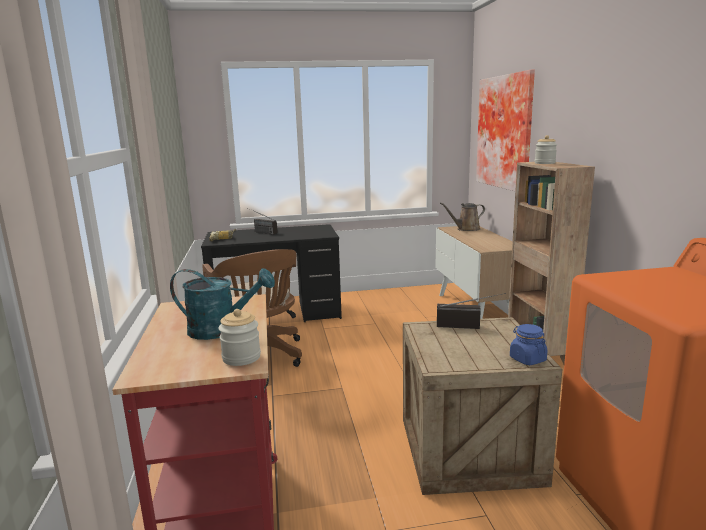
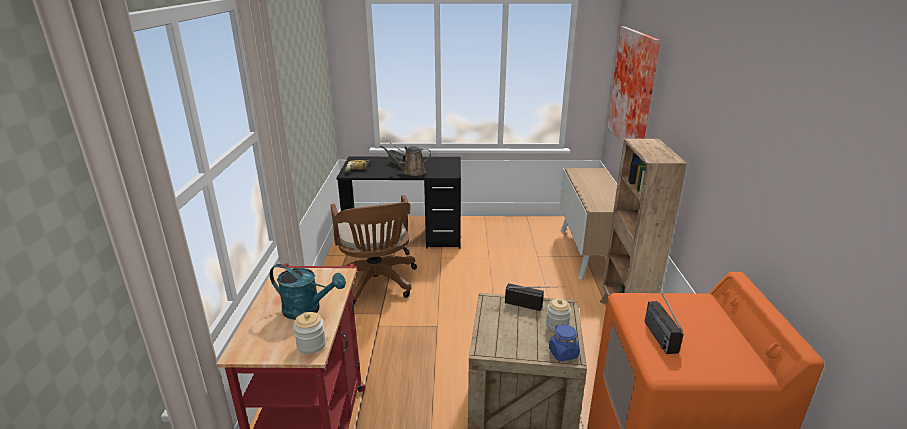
camera: 10 degrees right, 10 degrees up
brown watering can [440,203,485,231] -> brown watering can moved to [380,145,431,176]
jar [535,135,557,164] -> jar moved to [546,299,571,331]
none -> radio [644,270,683,354]

